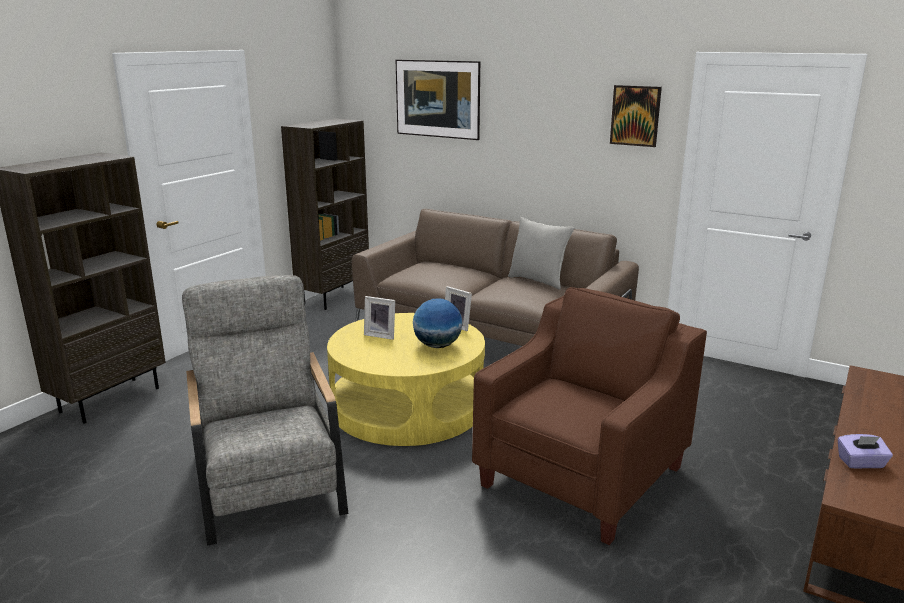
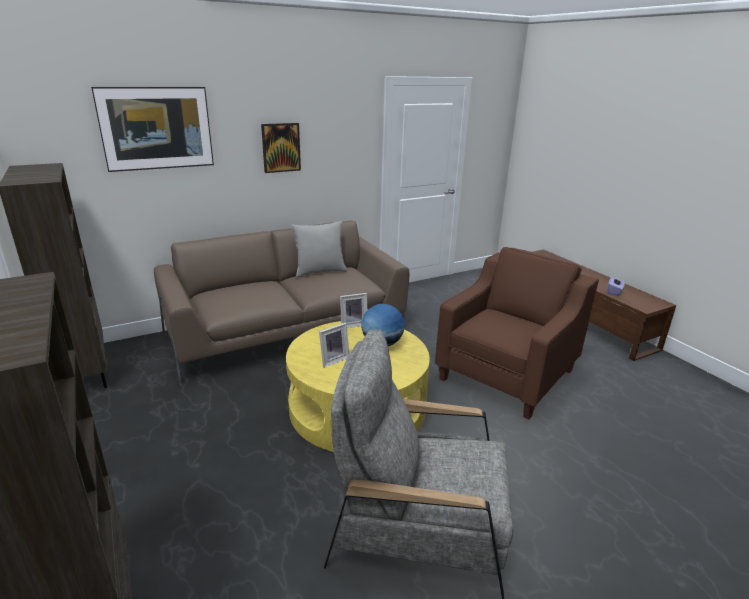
camera: 60 degrees left, 5 degrees up
brown armchair [472,287,707,545] -> brown armchair turned 60 degrees clockwise [435,247,599,419]
picture [610,85,662,147] -> picture moved to [261,123,301,173]

